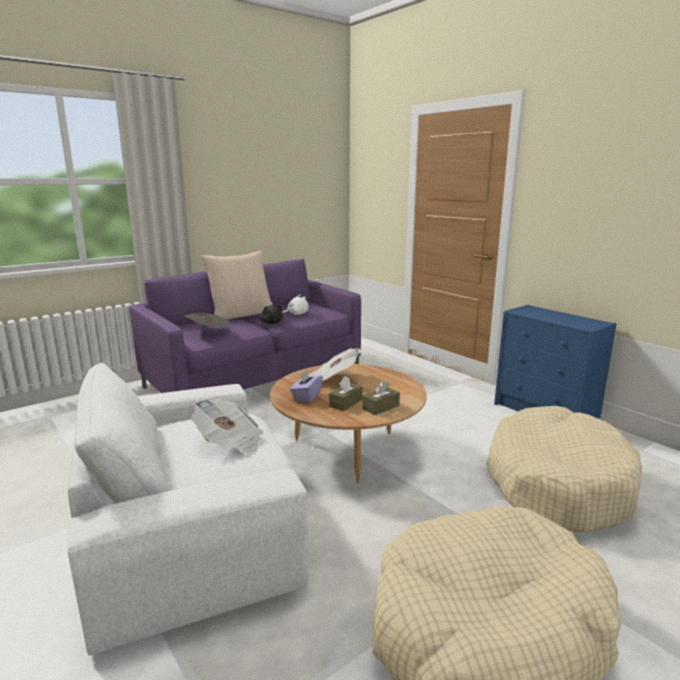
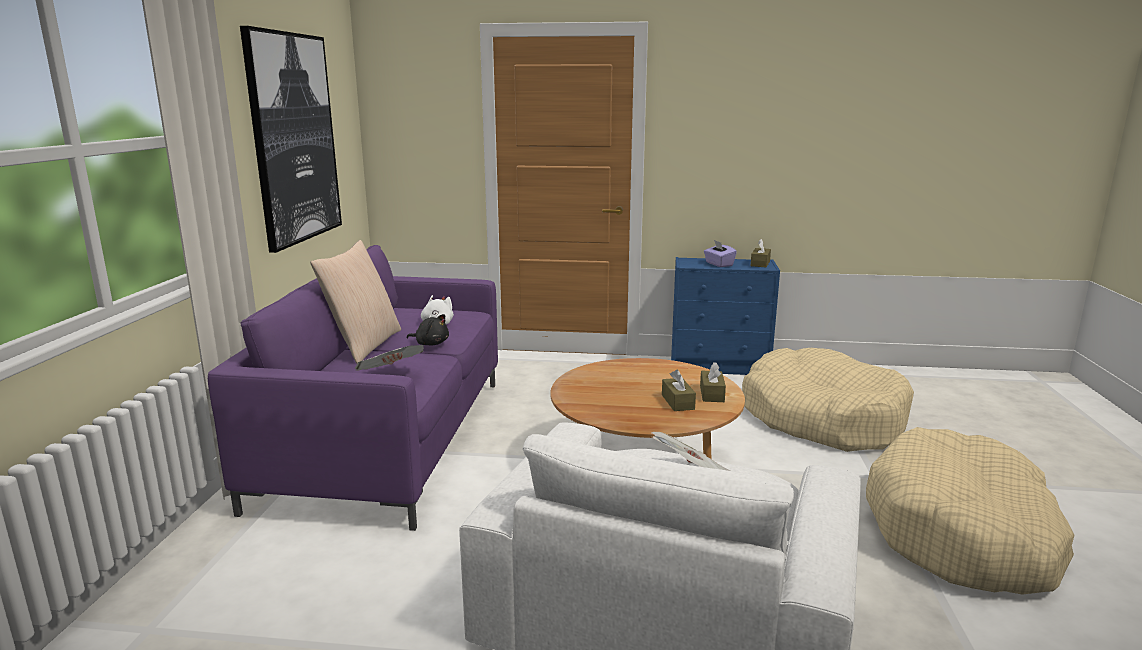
camera: 45 degrees left, 0 degrees up
purple tissue box [290,369,323,403] -> purple tissue box moved to [704,240,737,267]
newspaper [308,348,361,381] -> none
none -> picture [240,26,342,253]
none -> brown tissue box [751,239,771,267]

